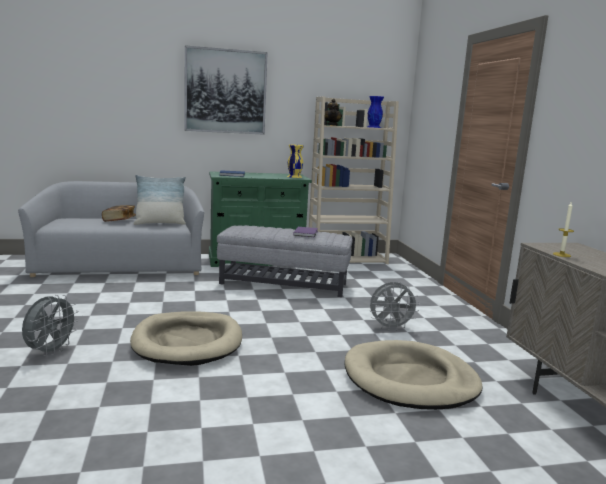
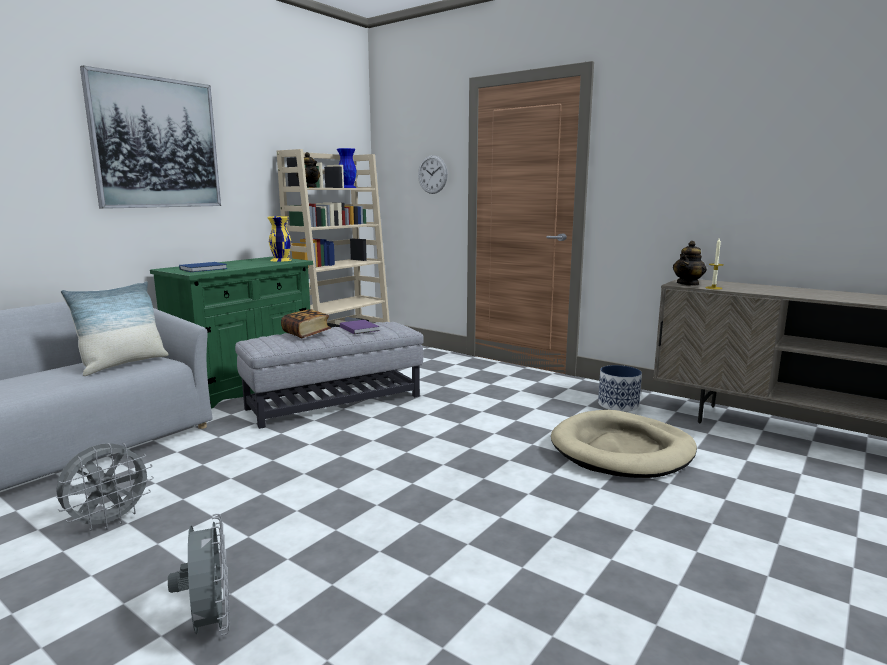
camera: 40 degrees left, 0 degrees up
book [102,205,136,222] -> book moved to [281,309,331,338]
beige dog bed [130,311,242,366] -> none
grey fan [370,282,420,331] -> grey fan moved to [55,443,154,531]
none -> wall clock [418,155,448,194]
none -> planter [598,365,642,412]
none -> teapot [673,241,707,286]

